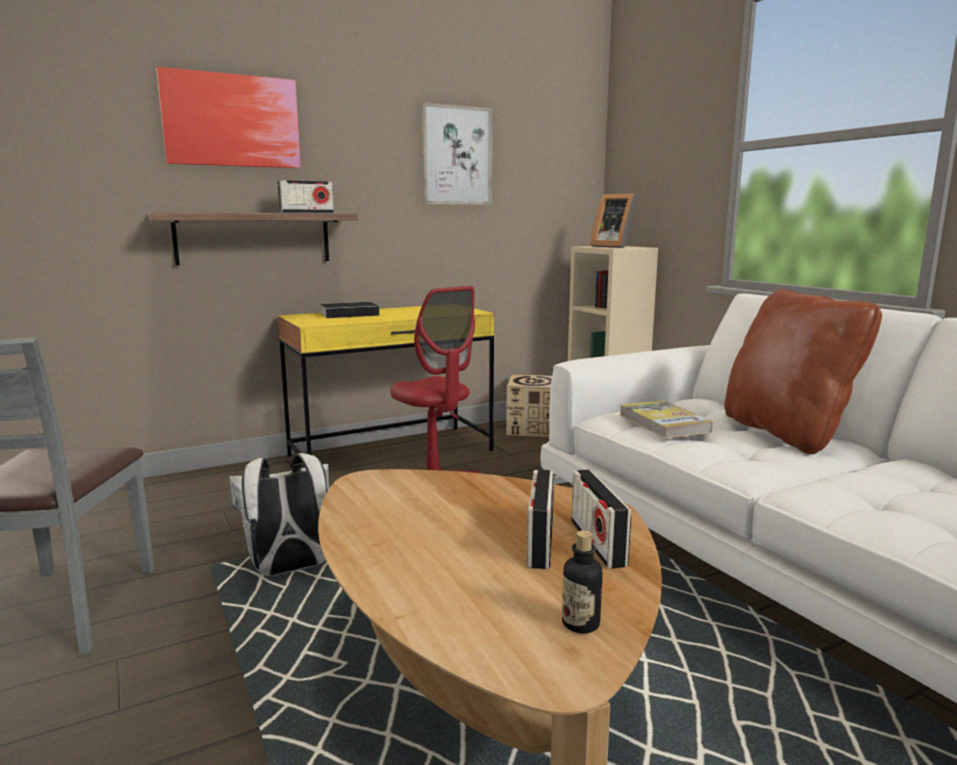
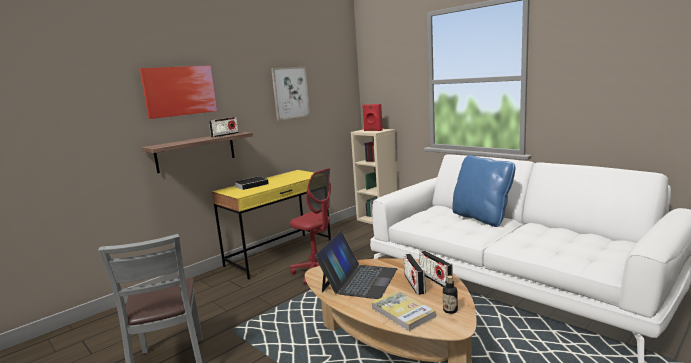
camera: 15 degrees left, 0 degrees up
white backpack [228,453,329,576] -> none
cardboard box [506,374,552,437] -> none
picture frame [590,193,637,248] -> red speaker [362,104,383,131]
book [620,401,713,438] -> book moved to [371,291,436,332]
brown pillow [724,289,882,454] -> blue pillow [452,155,515,227]
none -> laptop [315,231,397,299]

